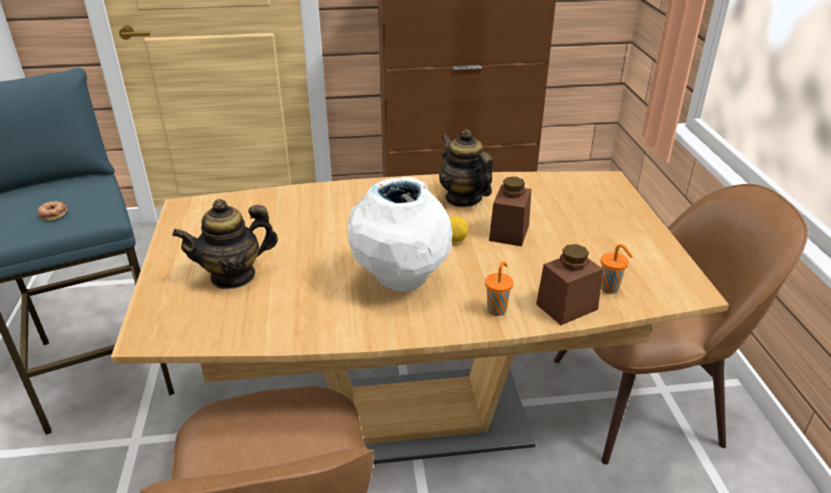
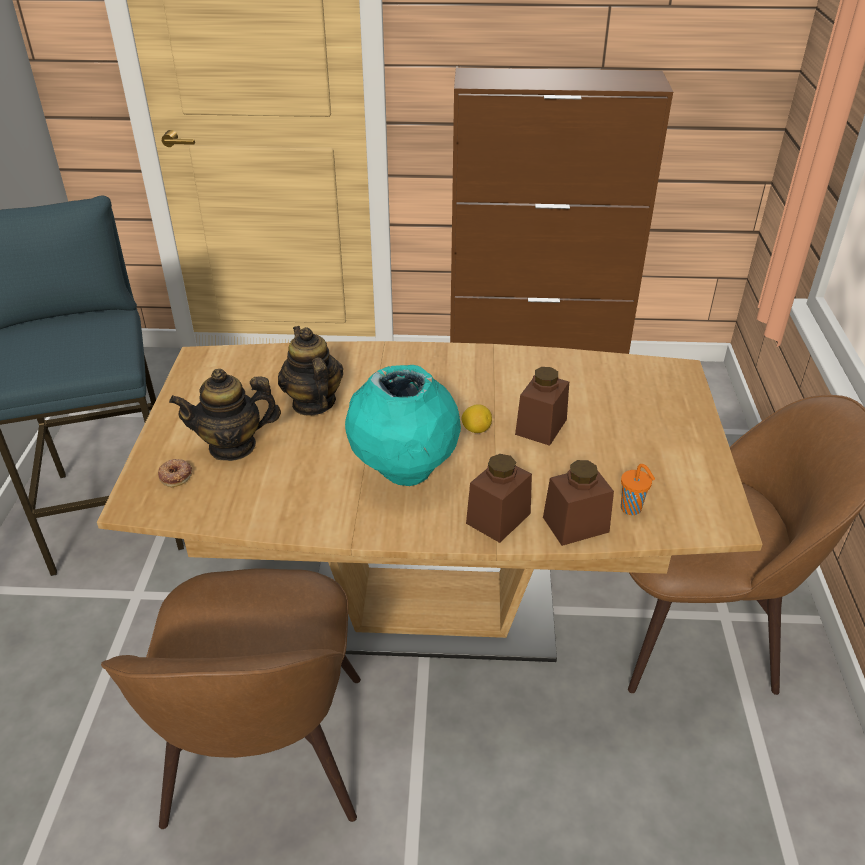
camera: 10 degrees right, 5 degrees up
donut [37,201,67,221] -> donut moved to [158,459,192,487]
white vase [348,177,453,292] -> turquoise vase [345,365,461,486]
teapot [439,129,493,207] -> teapot moved to [278,326,343,416]
orange cup [485,261,513,316] -> brown jar [466,454,532,543]

